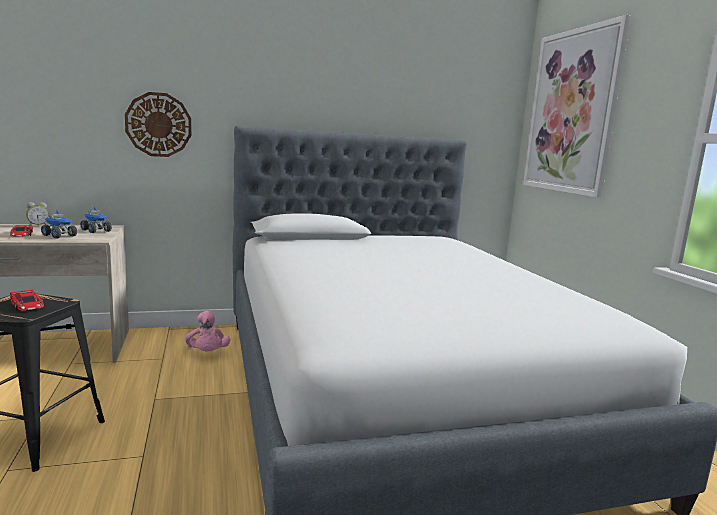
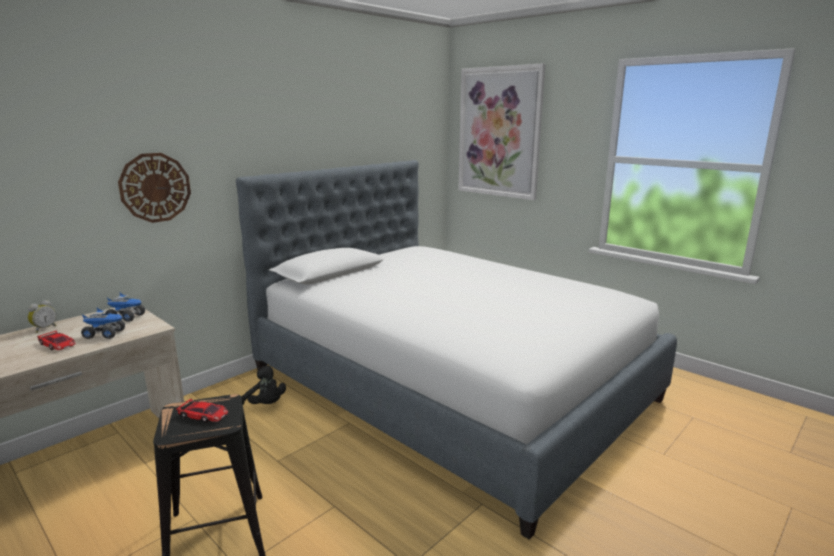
camera: 30 degrees left, 5 degrees up
pink plush toy [185,311,230,352] -> black plush toy [241,366,286,405]

